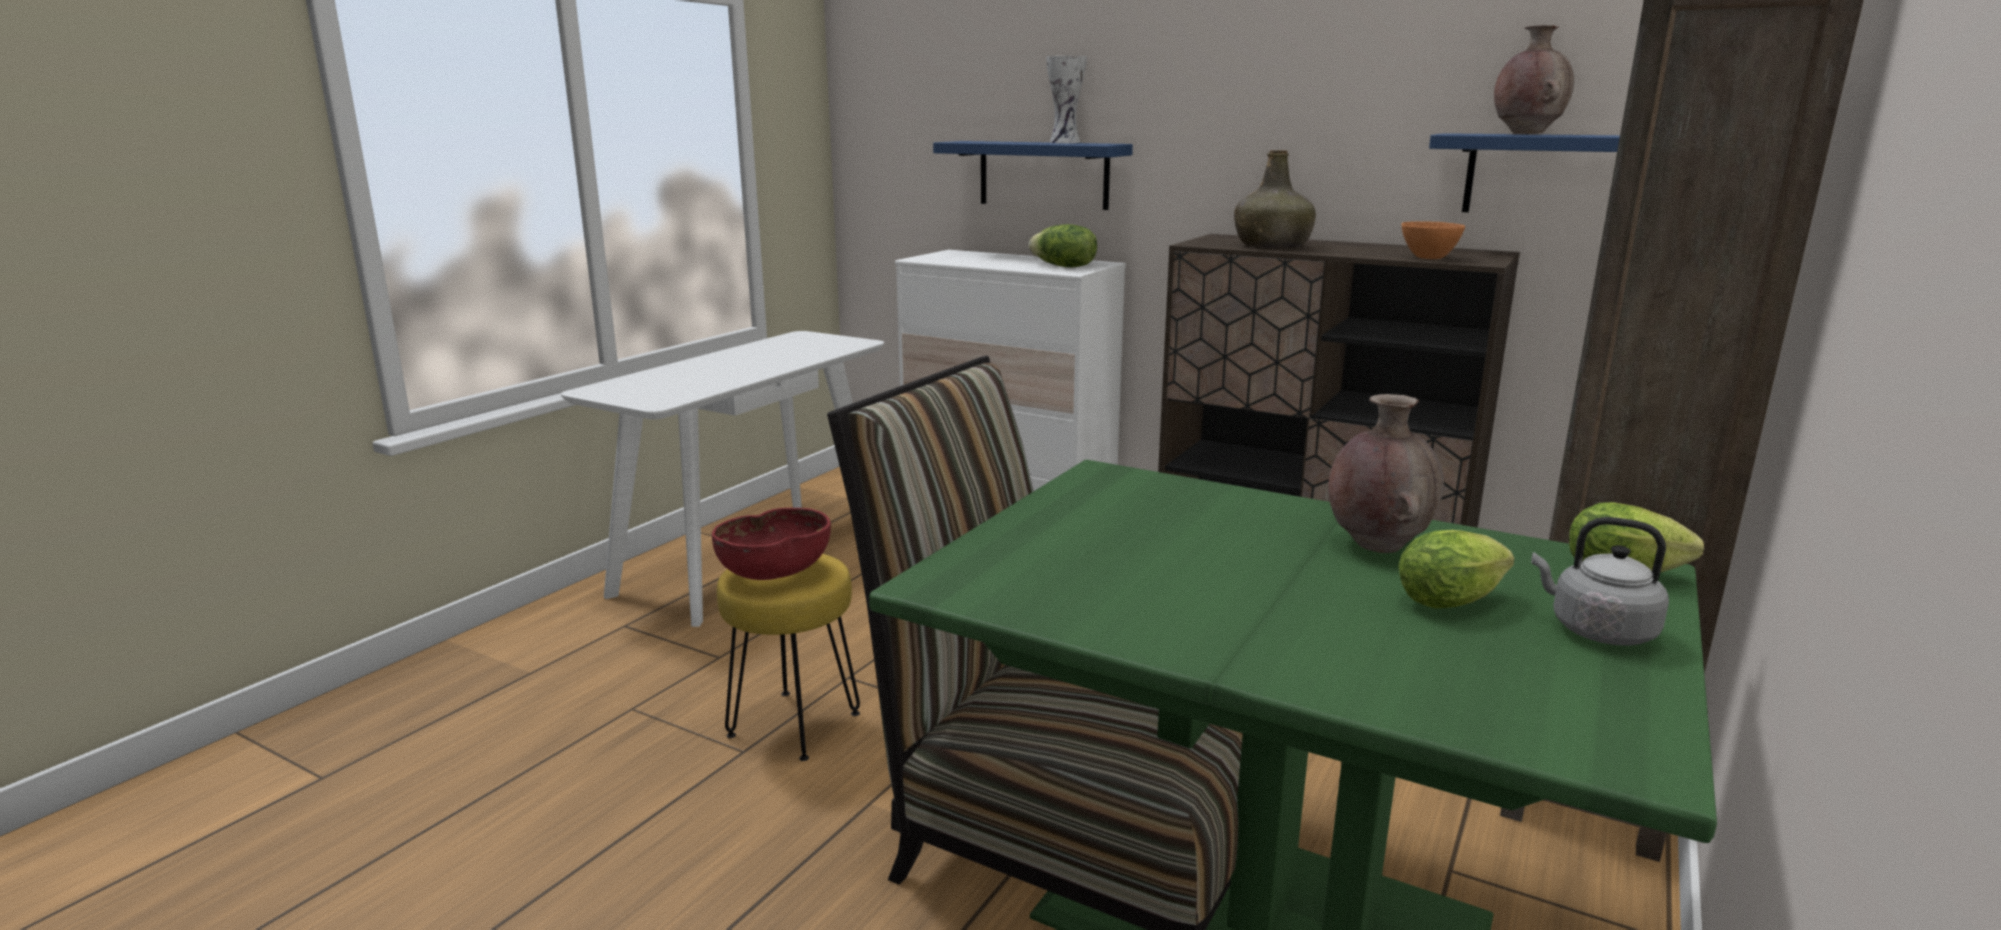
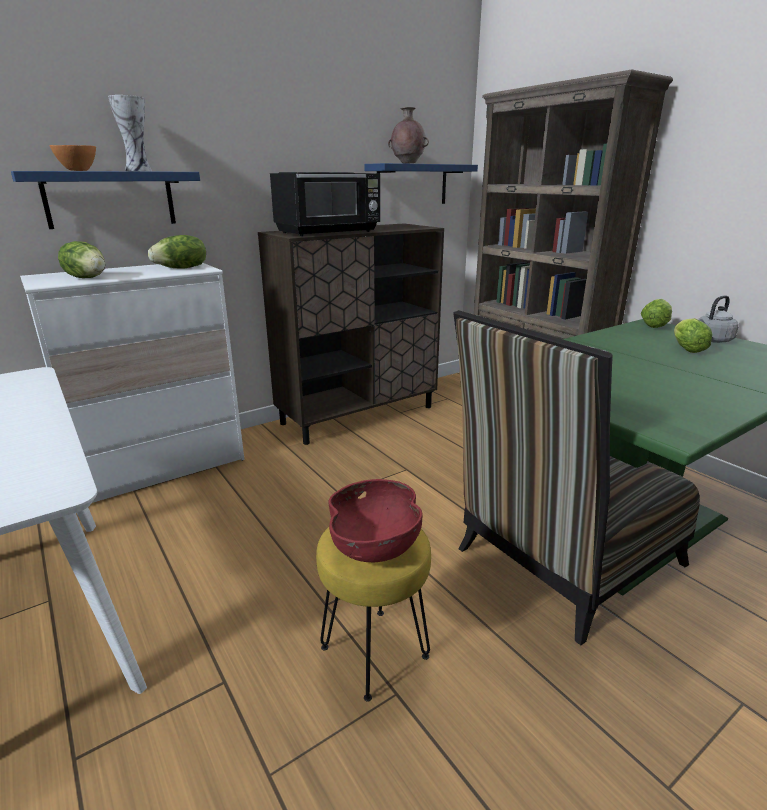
camera: 65 degrees left, 5 degrees up
green bottle [1234,150,1316,248] -> black microwave [270,172,380,236]
brown vase [1328,394,1444,553] -> none
orange bowl [1401,221,1465,259] -> orange bowl moved to [49,145,96,171]
none -> lettuce [58,241,106,278]

